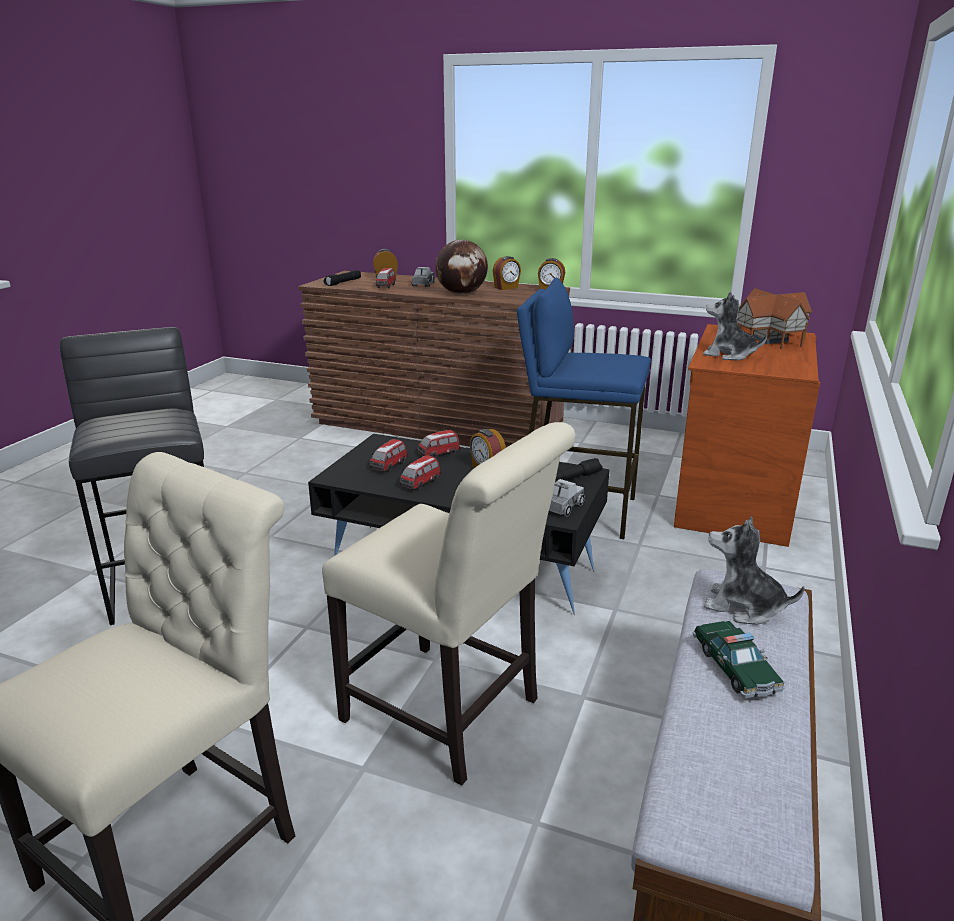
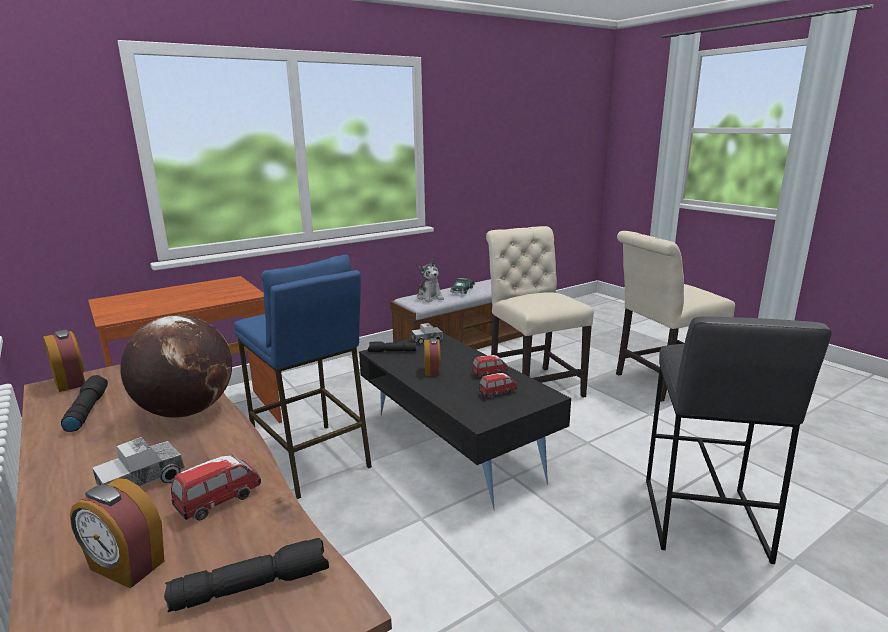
camera: 145 degrees left, 5 degrees down
toy car [417,430,460,458] -> none
alarm clock [493,256,521,290] -> black flashlight [61,375,108,432]
plush toy [703,291,767,360] -> none
toy house [737,288,812,349] -> none

